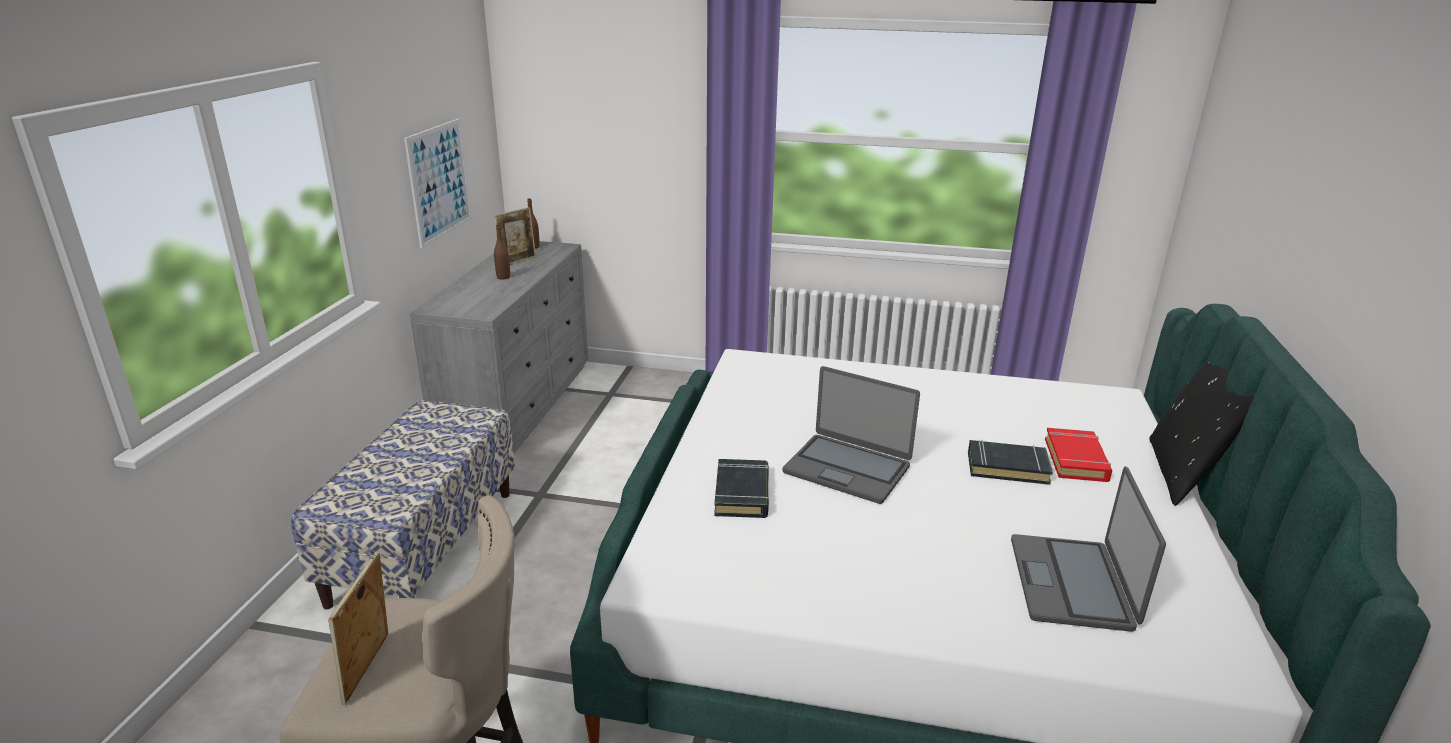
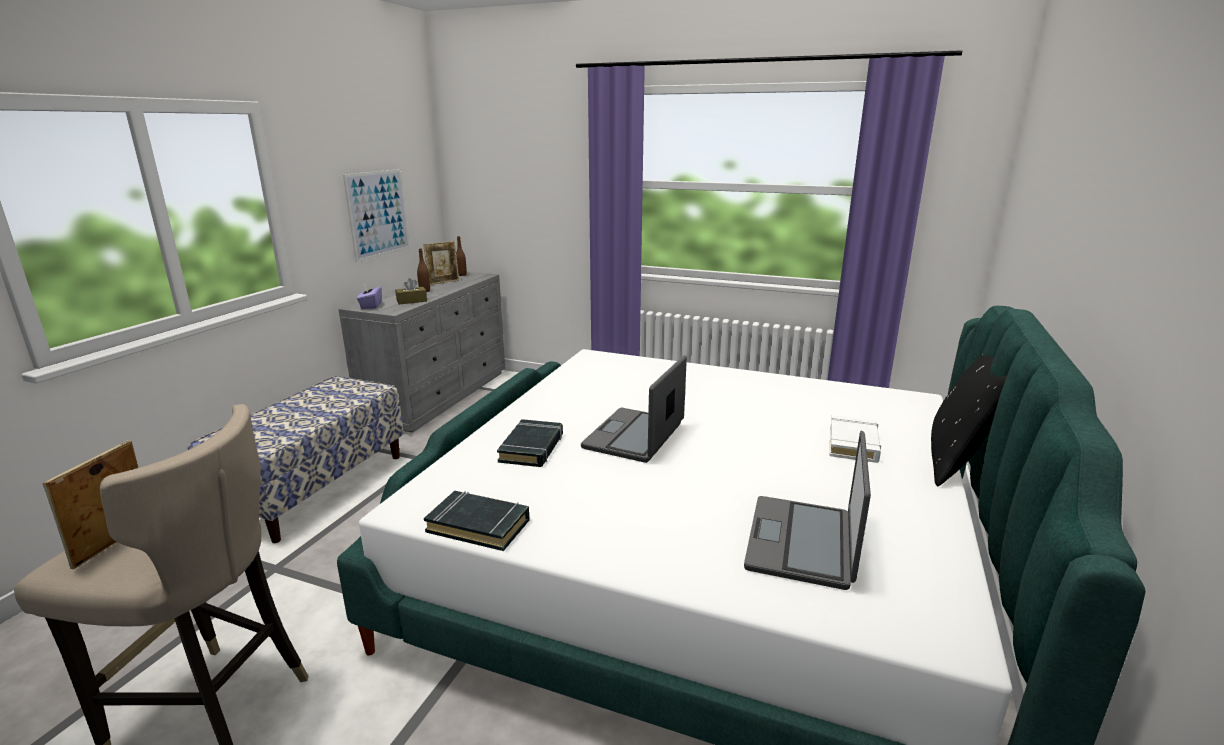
camera: 10 degrees right, 5 degrees down
laptop [783,366,920,504] -> laptop turned 75 degrees clockwise [581,355,687,463]
black book [968,440,1053,485] -> black book moved to [424,491,530,551]
red book [1045,428,1112,482] -> white book [830,415,881,463]
none -> purple tissue box [357,282,382,309]
none -> brown tissue box [395,278,427,305]

